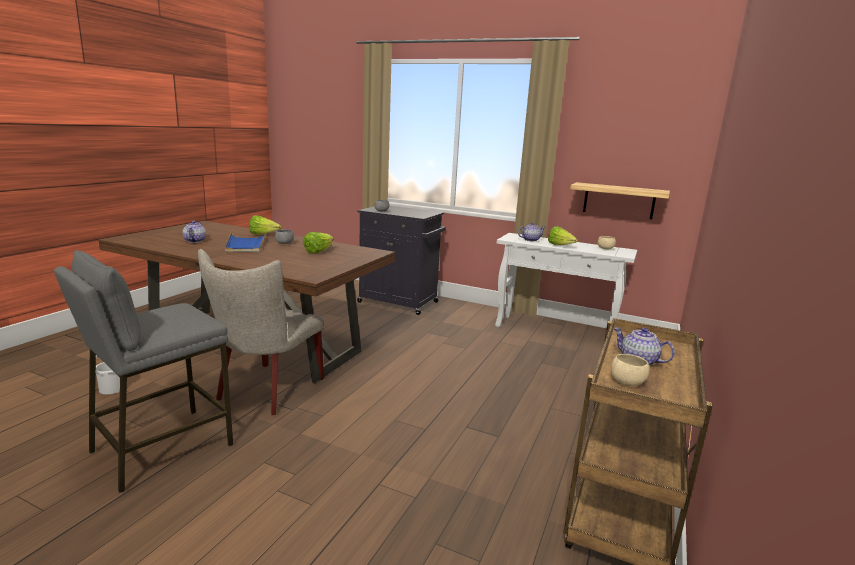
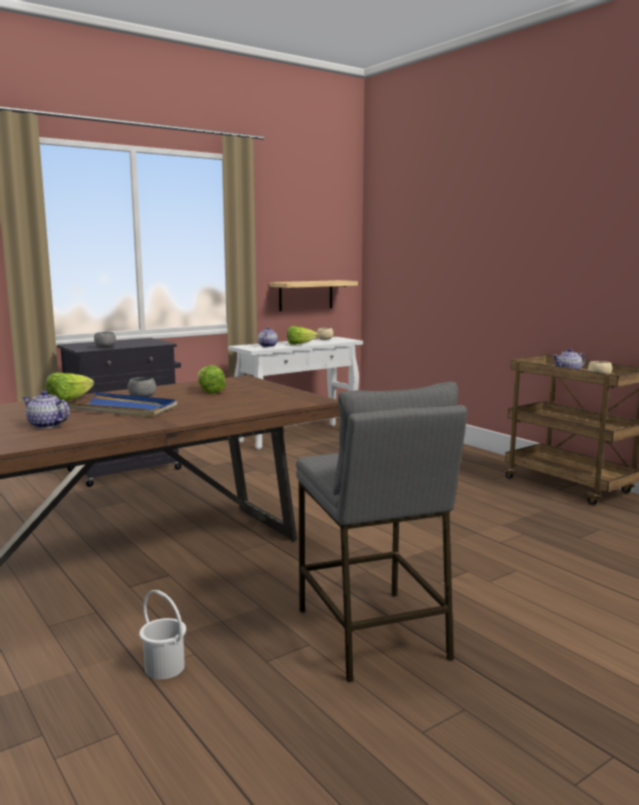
camera: 60 degrees left, 5 degrees down
beige chair [198,249,324,415] -> none

